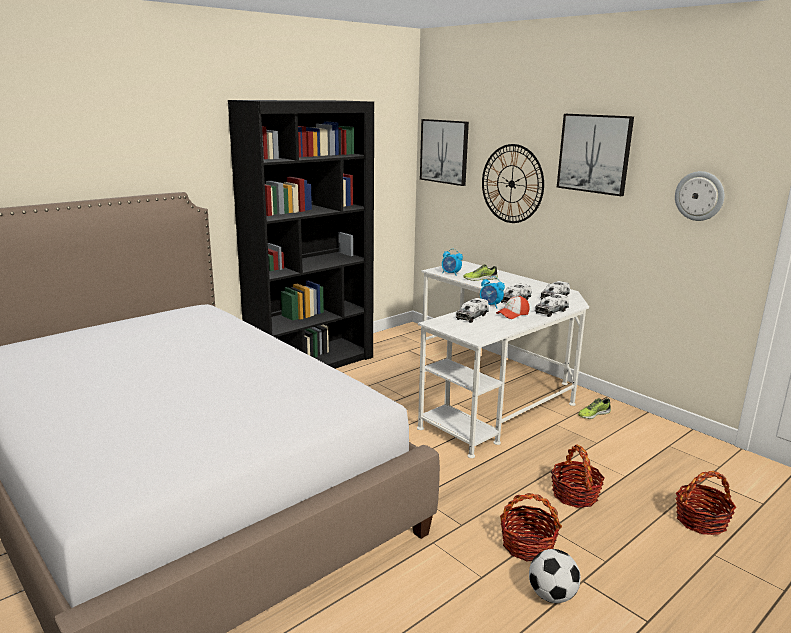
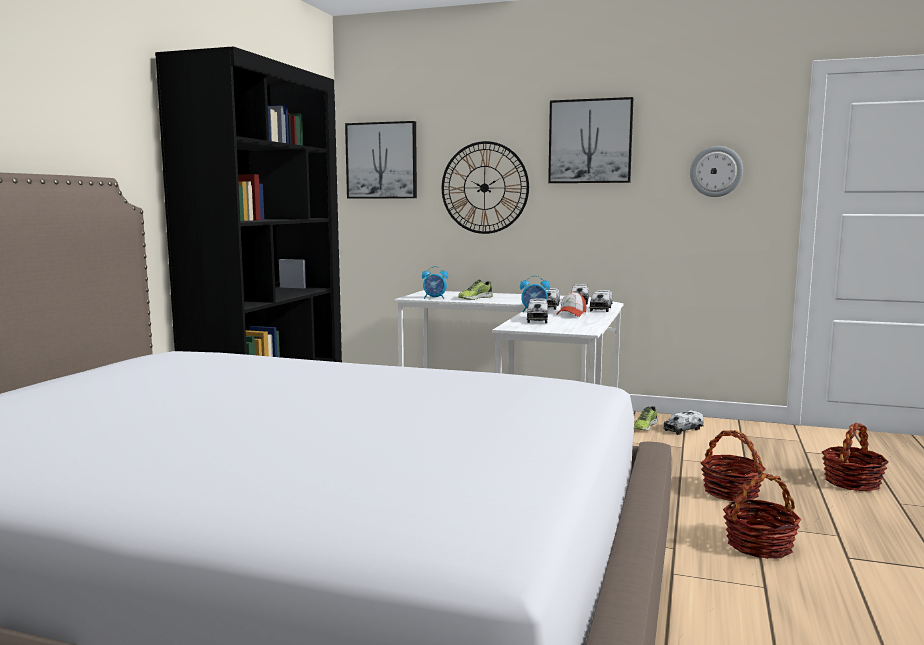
camera: 30 degrees left, 10 degrees down
football [529,549,581,603] -> none
none -> toy truck [663,410,704,435]

